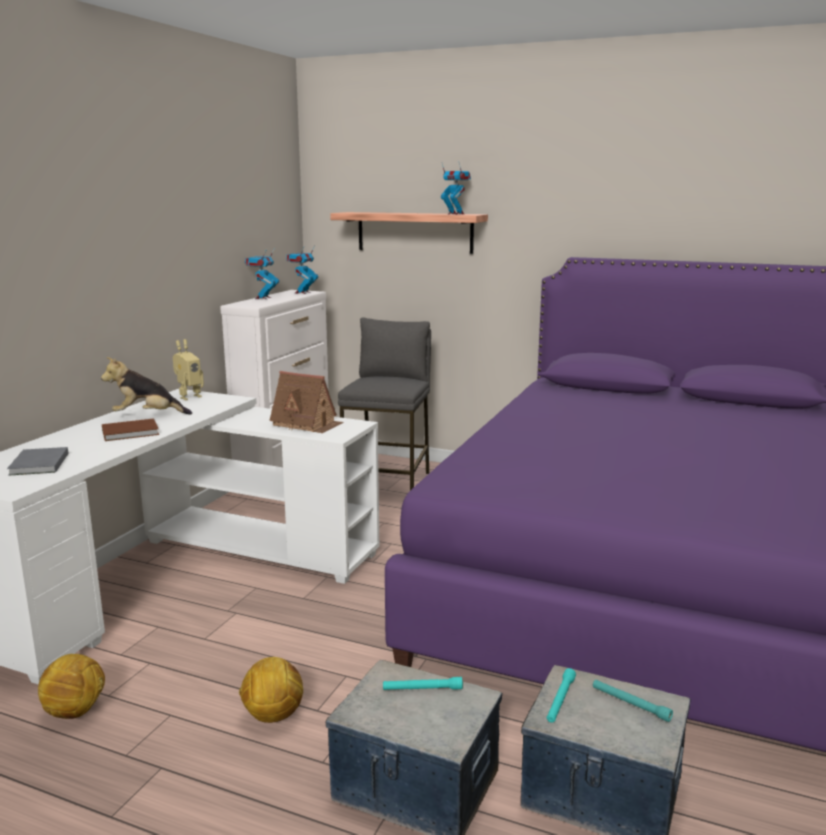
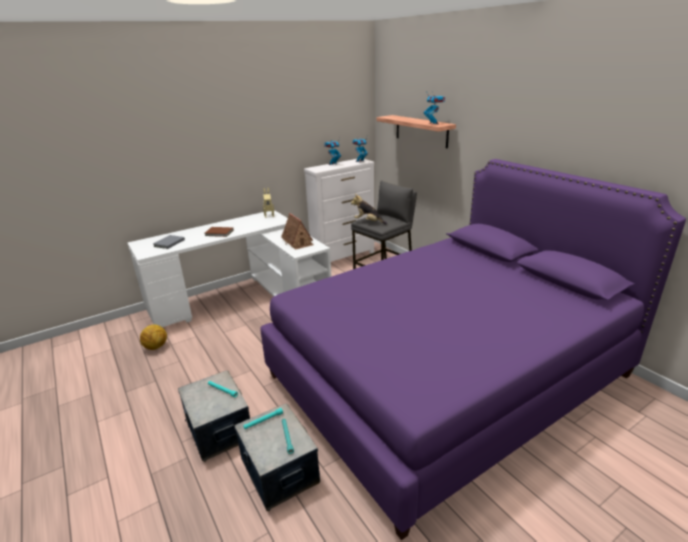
camera: 35 degrees right, 10 degrees up
plush toy [101,357,192,415] -> plush toy moved to [351,194,387,225]
football [239,657,303,723] -> none

